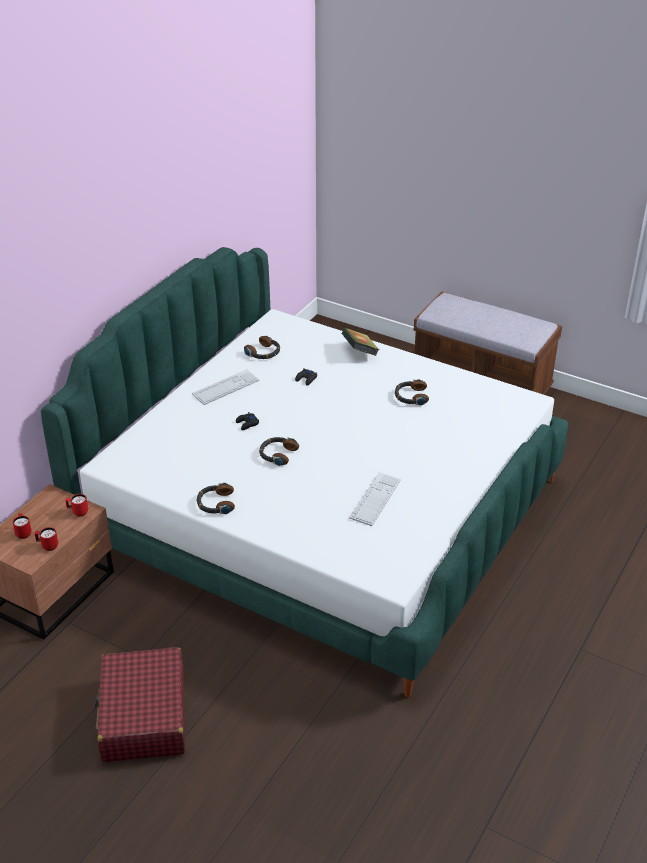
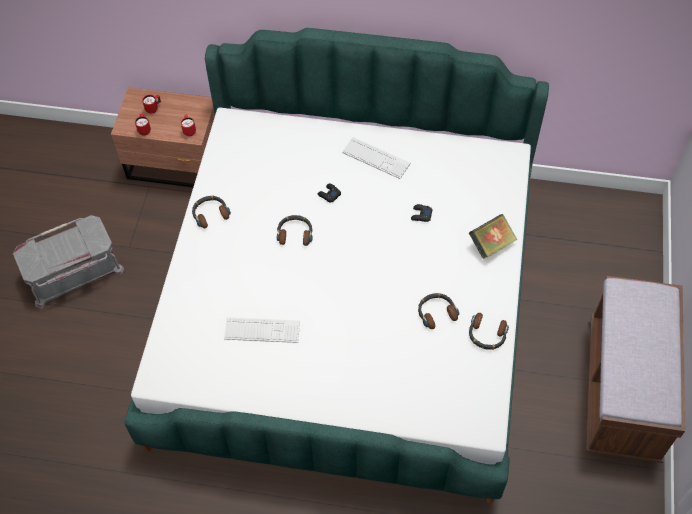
camera: 70 degrees right, 20 degrees up
red suitcase [94,647,185,762] -> grey storage box [13,215,124,308]
headphones [244,336,280,359] -> headphones moved to [469,313,509,350]

